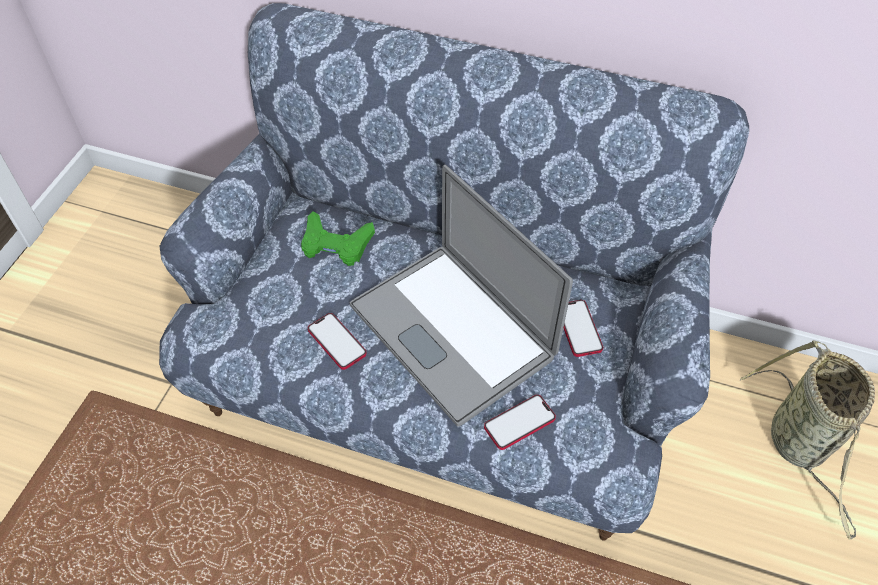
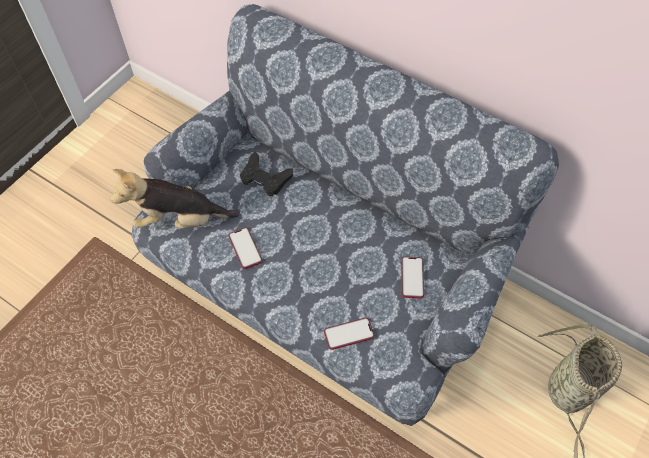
camera: 15 degrees right, 5 degrees up
green game controller [301,211,375,266] -> black game controller [240,152,293,196]
laptop [350,165,573,427] -> none
none -> plush toy [111,169,240,228]

